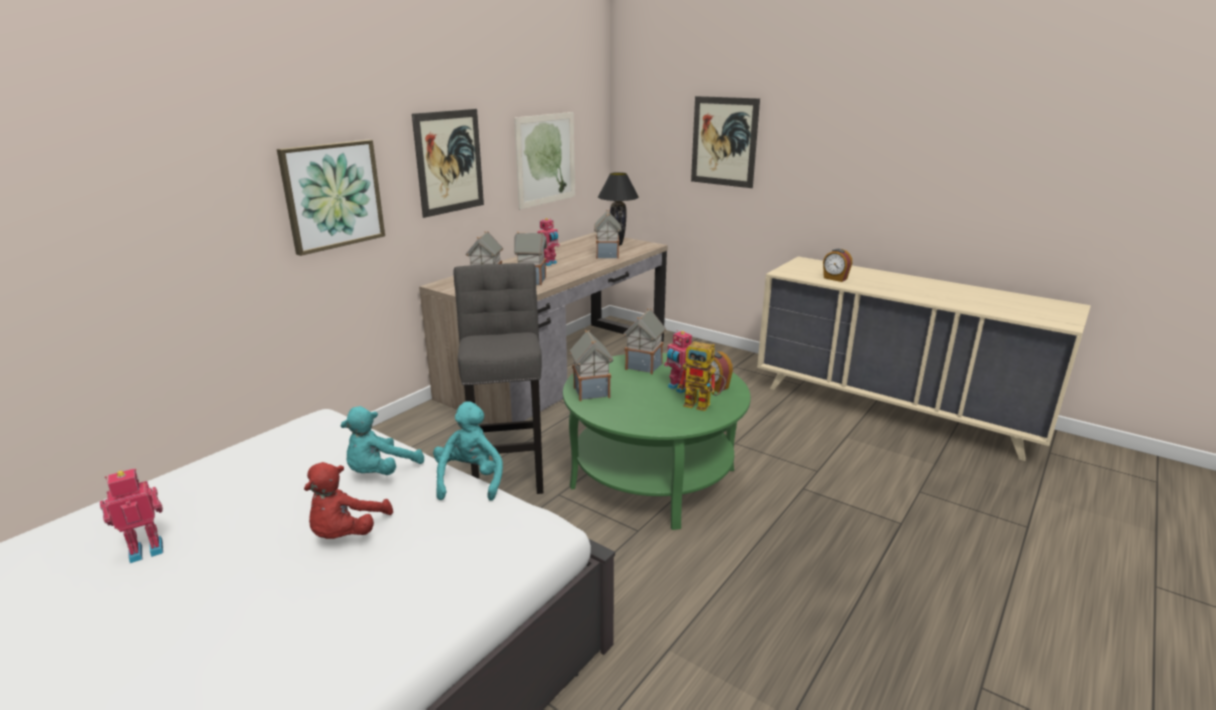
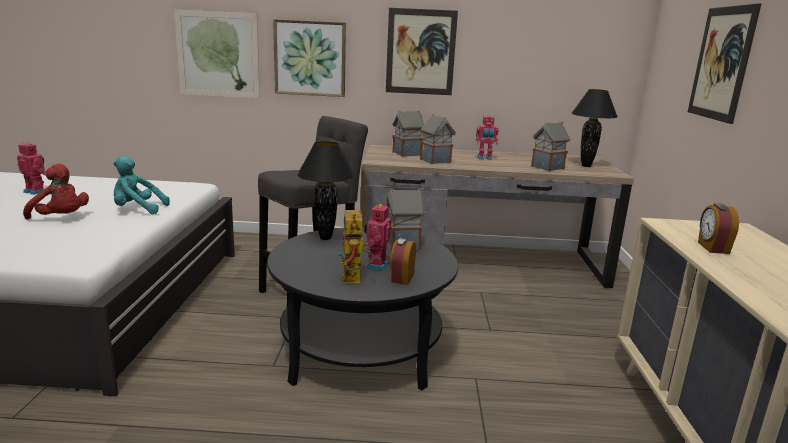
camera: 55 degrees right, 5 degrees down
red plush toy [304,462,393,539] -> red plush toy turned 135 degrees counterclockwise [23,164,89,220]
turquoise plush toy [433,401,503,501] -> none
picture [514,112,575,210] -> picture moved to [174,10,260,98]
green coffee table [563,353,751,530] -> black coffee table [267,227,458,391]
toy house [570,330,613,401] -> black table lamp [297,141,355,240]

